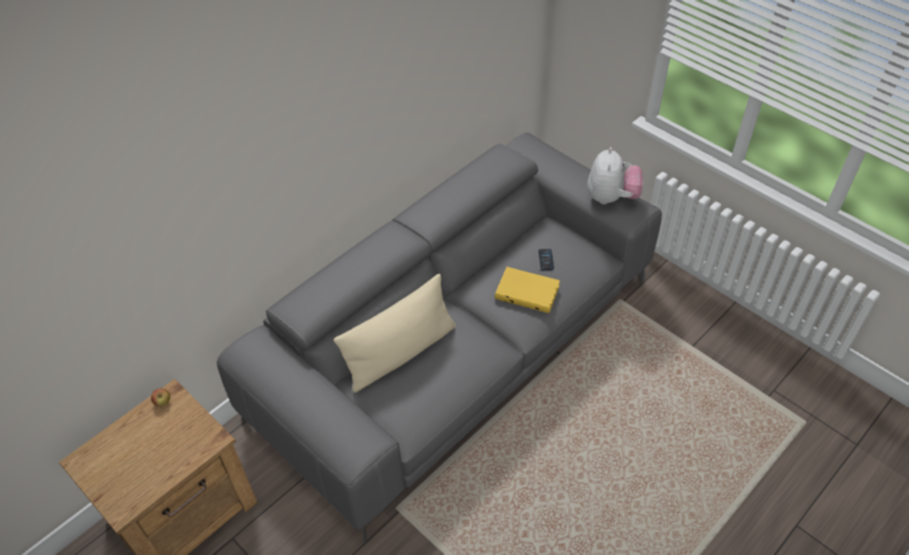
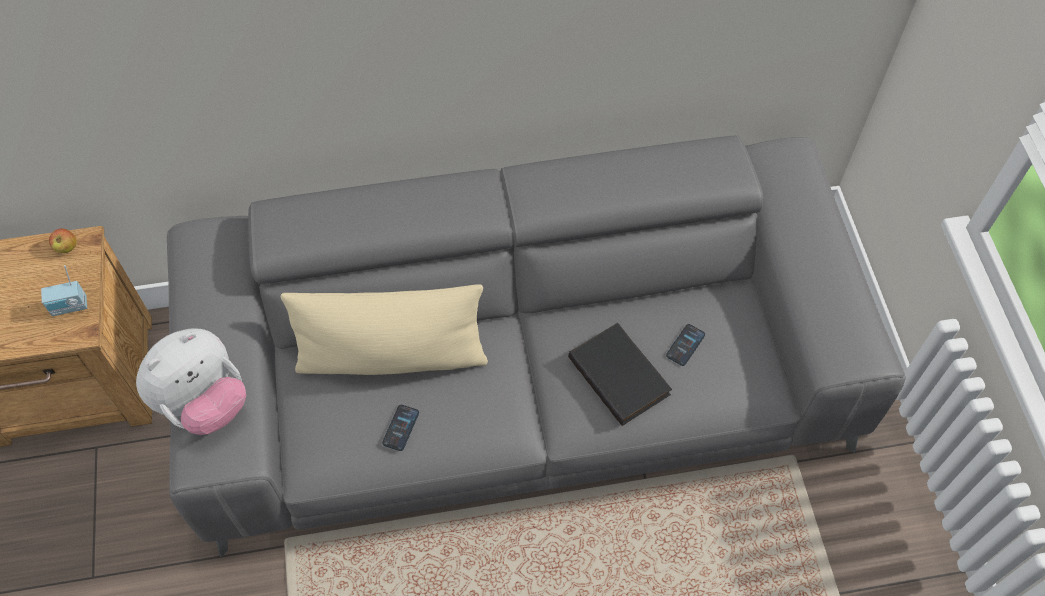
camera: 35 degrees right, 10 degrees up
yellow book [495,267,560,313] -> black book [568,323,672,426]
plush toy [587,147,643,204] -> plush toy moved to [136,328,246,435]
none -> radio [41,265,87,316]
none -> phone [382,405,419,451]

